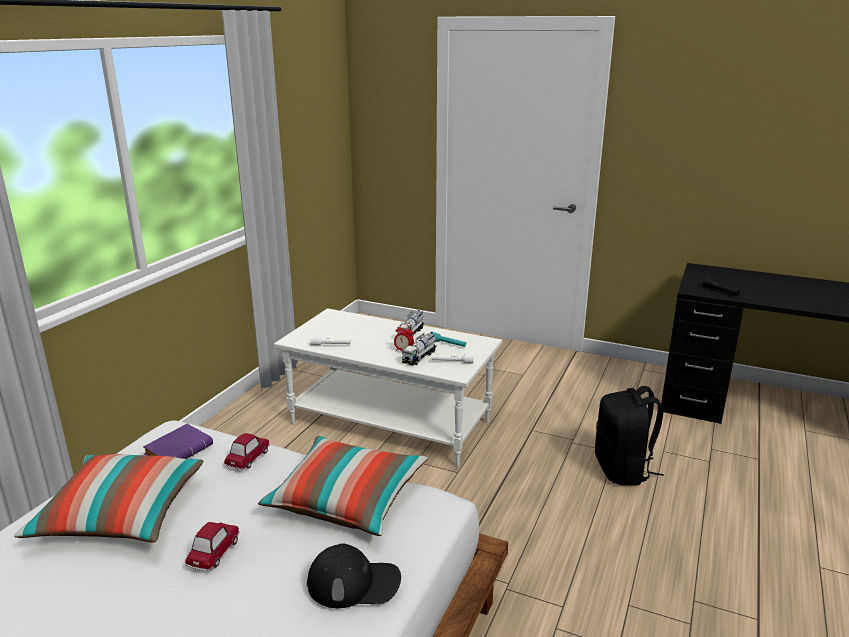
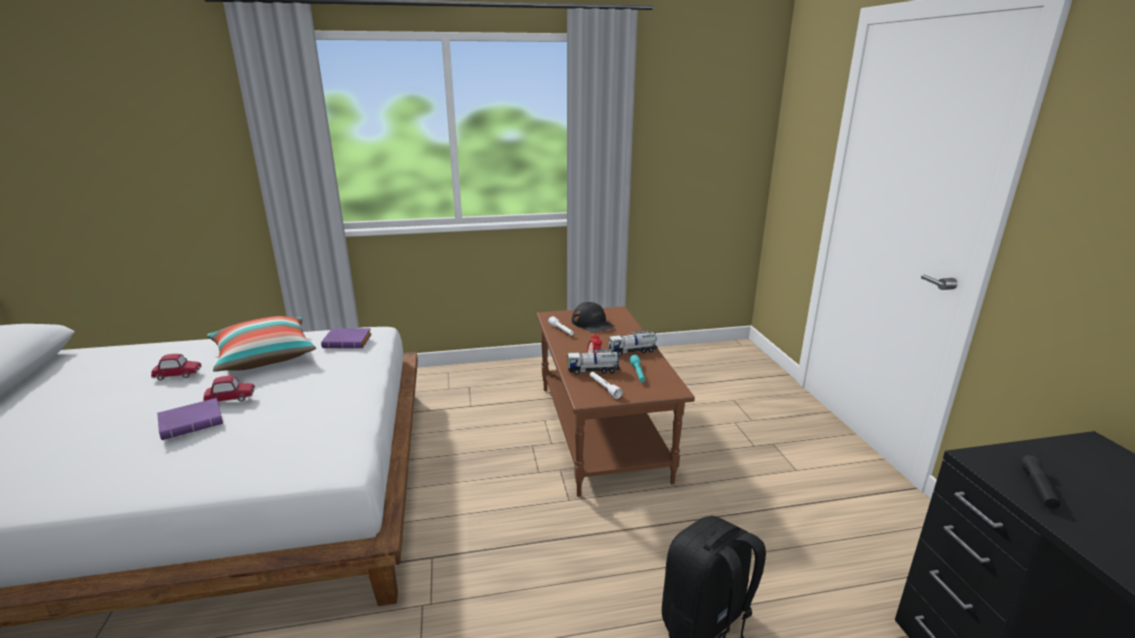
camera: 55 degrees right, 0 degrees up
toy car [224,433,269,470] -> toy car moved to [151,354,201,380]
pillow [258,436,428,536] -> none
white coffee table [274,308,502,467] -> brown coffee table [537,306,695,497]
black cap [307,544,401,608] -> black cap moved to [572,302,615,333]
none -> purple book [157,398,223,440]

